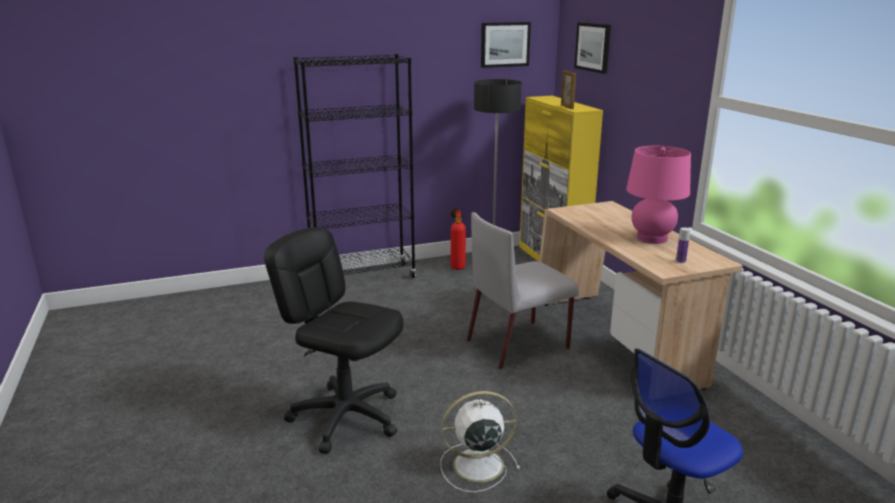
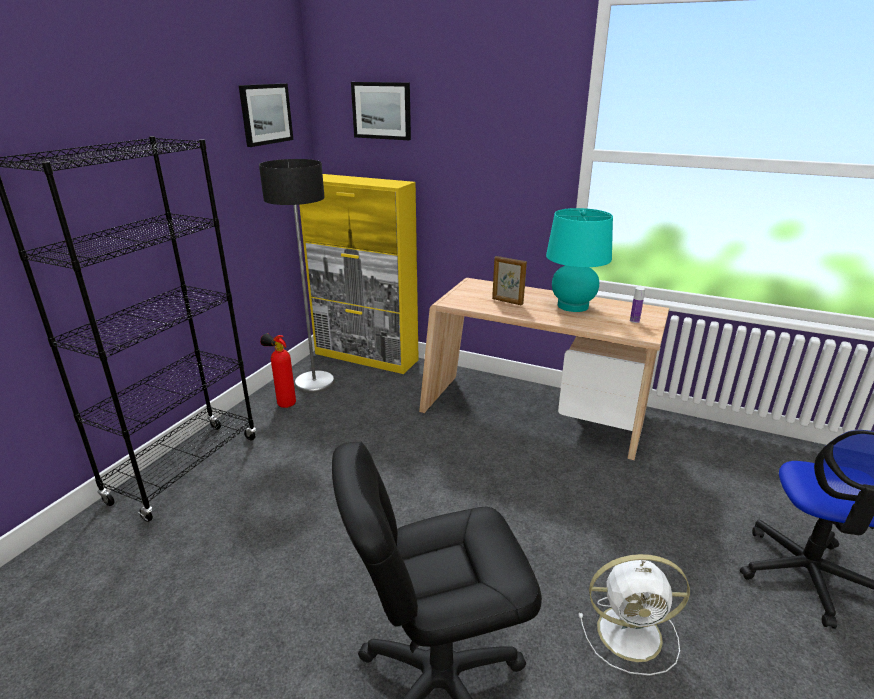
camera: 45 degrees left, 5 degrees up
white fan [440,391,520,493] -> white fan turned 120 degrees counterclockwise [579,554,690,676]
grey chair [467,212,579,370] -> none
picture frame [561,71,576,109] -> picture frame moved to [492,256,527,306]
pink table lamp [626,146,691,244] -> turquoise table lamp [546,208,613,312]

